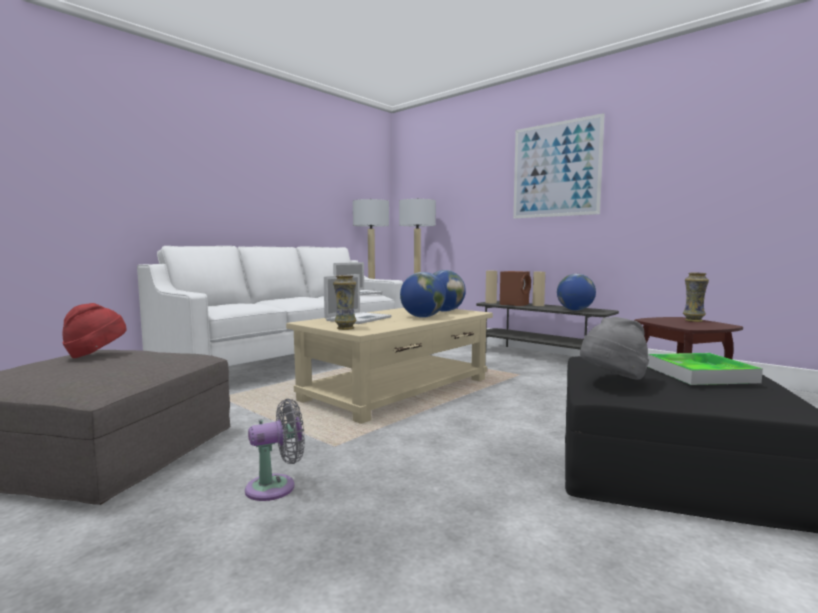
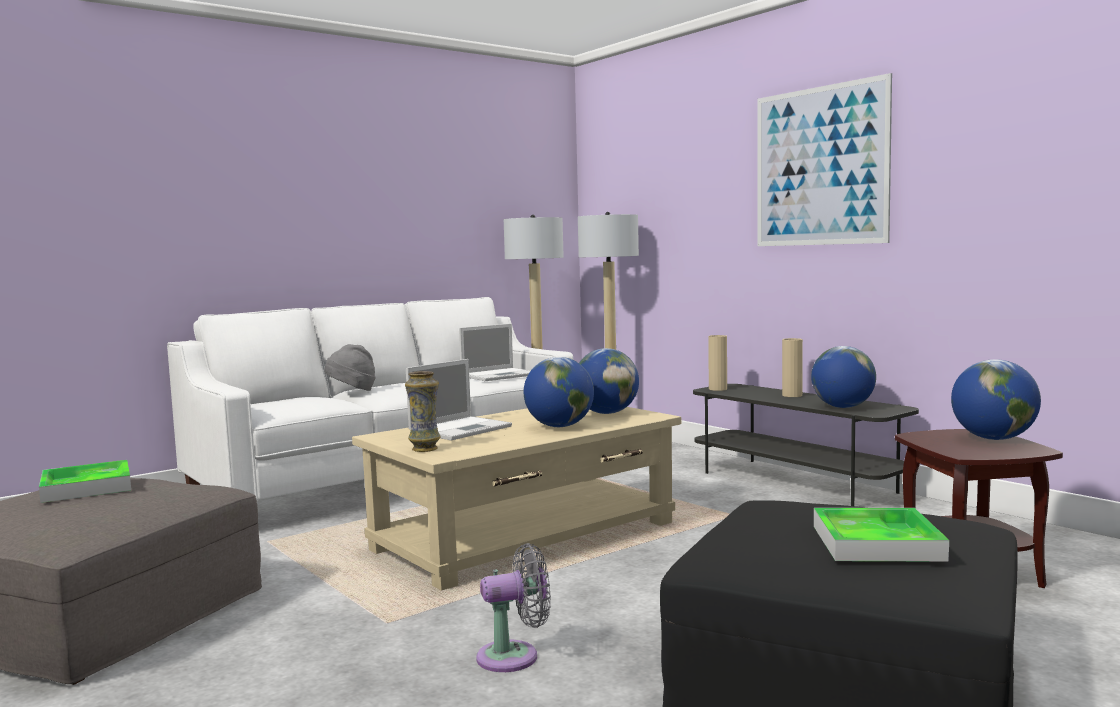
camera: 10 degrees right, 0 degrees up
red hat [62,303,126,358] -> tray [39,460,131,503]
grey fan [245,398,305,501] -> grey fan moved to [476,543,551,672]
brown speaker [500,271,531,306] -> none
grey hat [580,317,649,380] -> grey hat moved to [324,344,376,391]
vase [683,273,709,322] -> globe [951,359,1041,440]

